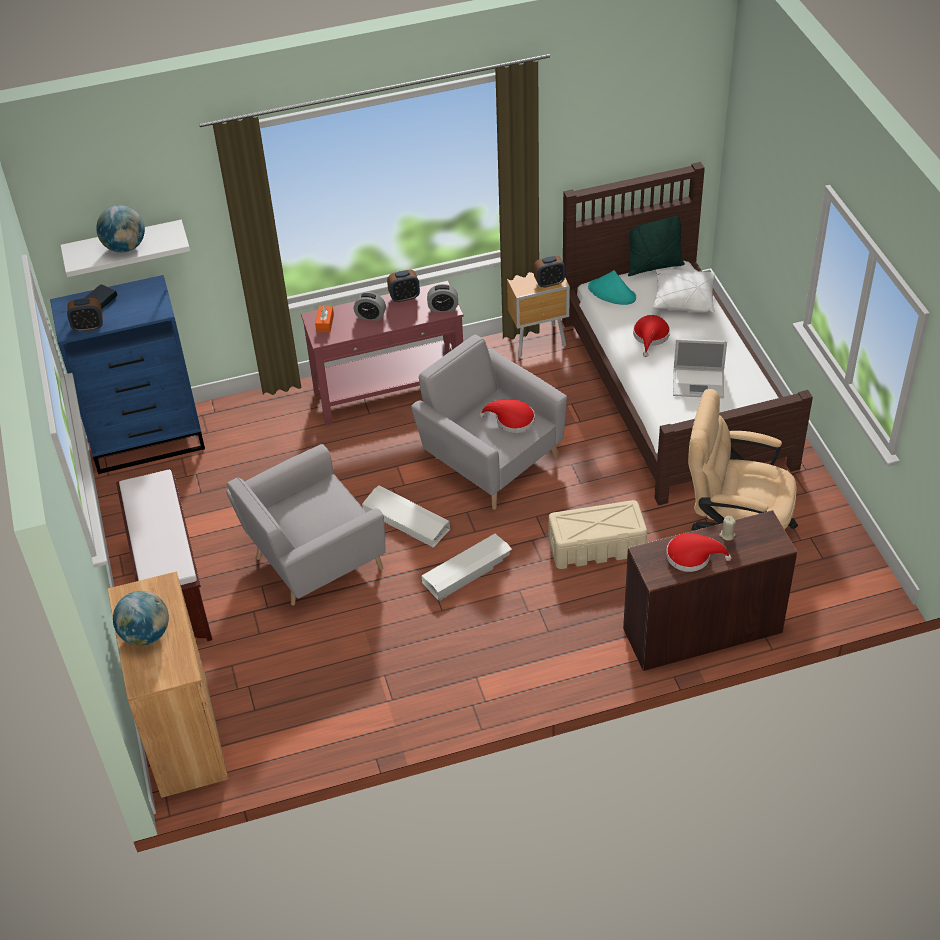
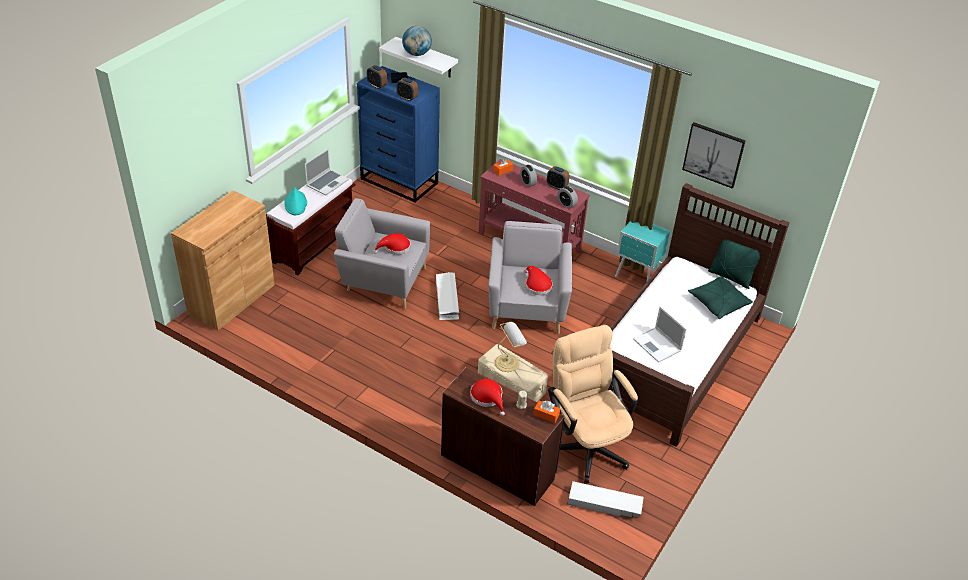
camera: 45 degrees right, 5 degrees down
globe [113,591,169,646] -> none
white storage box [421,534,512,601] -> white storage box moved to [567,481,644,518]
brown nightstand [507,272,570,357] -> turquoise nightstand [615,221,670,281]
alarm clock [534,256,565,288] -> alarm clock moved to [397,78,418,102]
turquoise hat [588,270,636,305] -> turquoise hat moved to [284,187,307,215]
red hat [633,315,670,357] -> red hat moved to [373,233,411,255]
white pillow [652,269,715,313] -> green pillow [688,276,753,319]
none -> laptop [305,149,349,196]
none -> table lamp [495,322,527,372]
none -> orange tissue box [533,401,560,423]
none -> picture [682,122,745,188]

